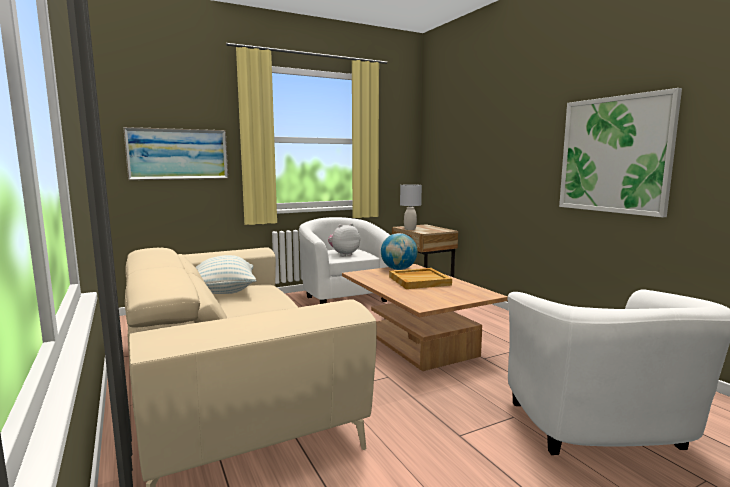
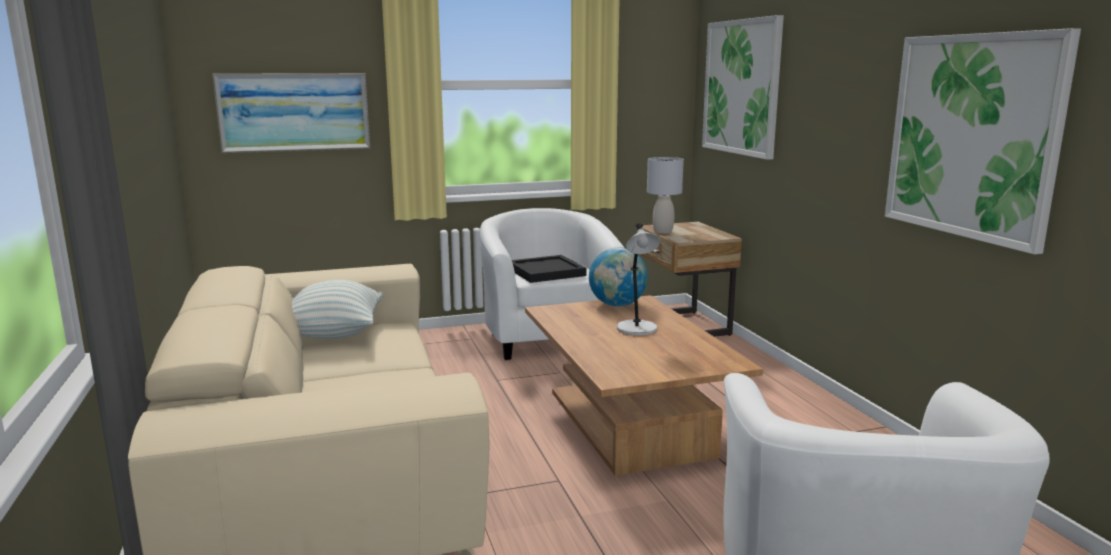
camera: 10 degrees right, 5 degrees up
plush toy [328,223,360,256] -> black tray [512,255,586,283]
beige tray [389,268,452,289] -> grey table lamp [617,223,660,335]
none -> picture [702,15,784,160]

